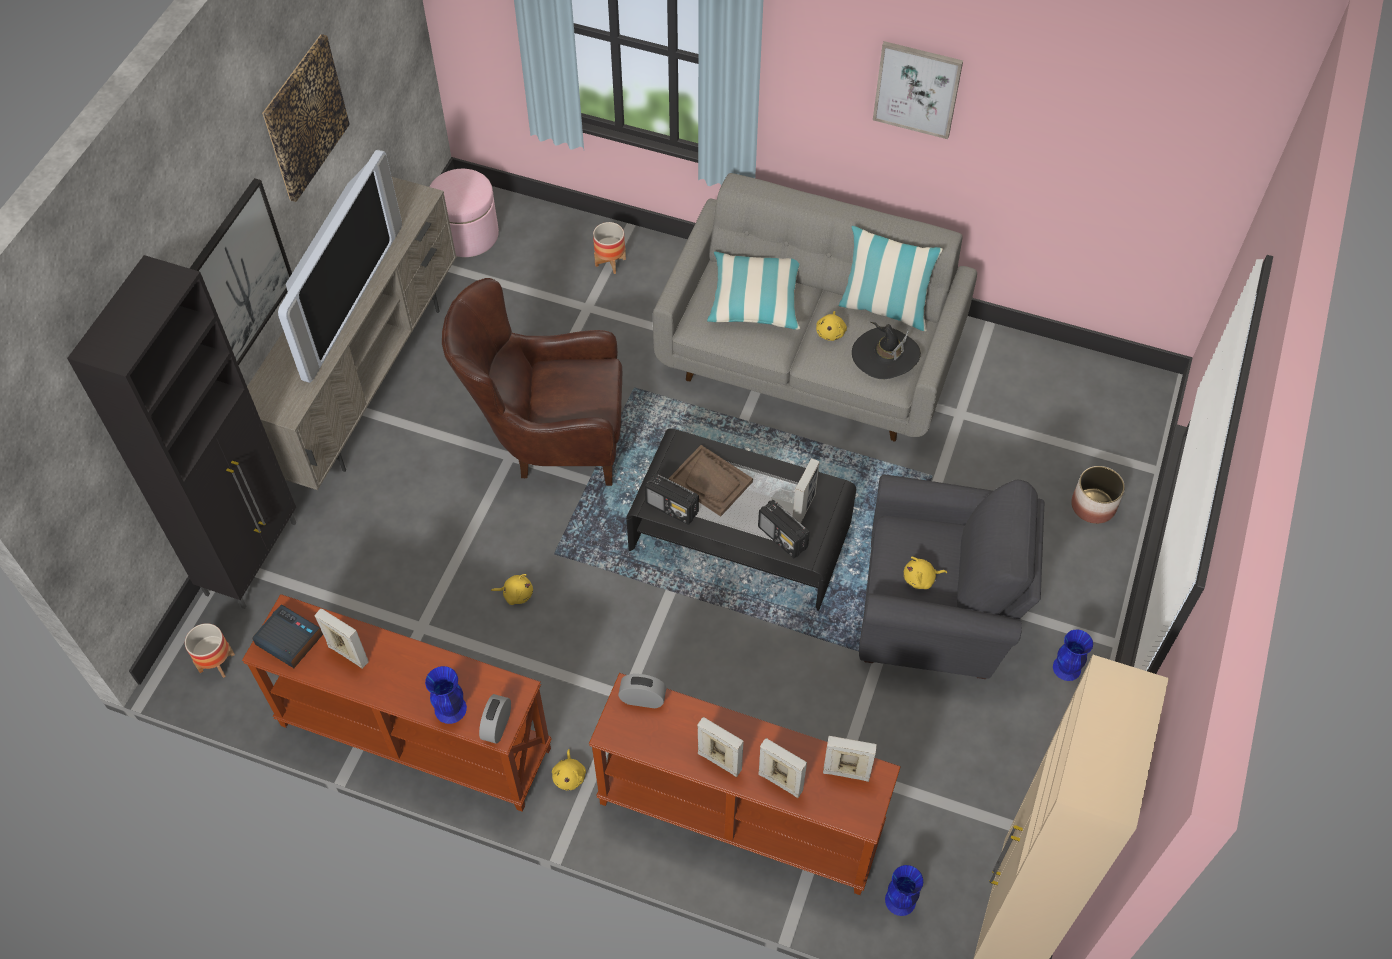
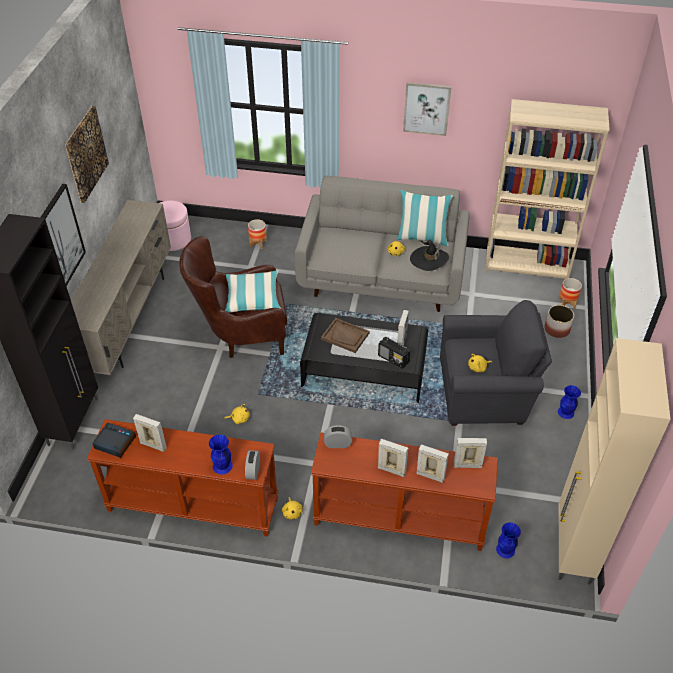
camera: 10 degrees left, 10 degrees down
planter [185,623,235,678] -> planter moved to [559,278,582,309]
television [278,150,402,383] -> none
radio [645,473,699,525] -> none
pillow [707,251,800,330] -> pillow moved to [225,270,281,312]
none -> beige bookcase [485,99,610,279]

